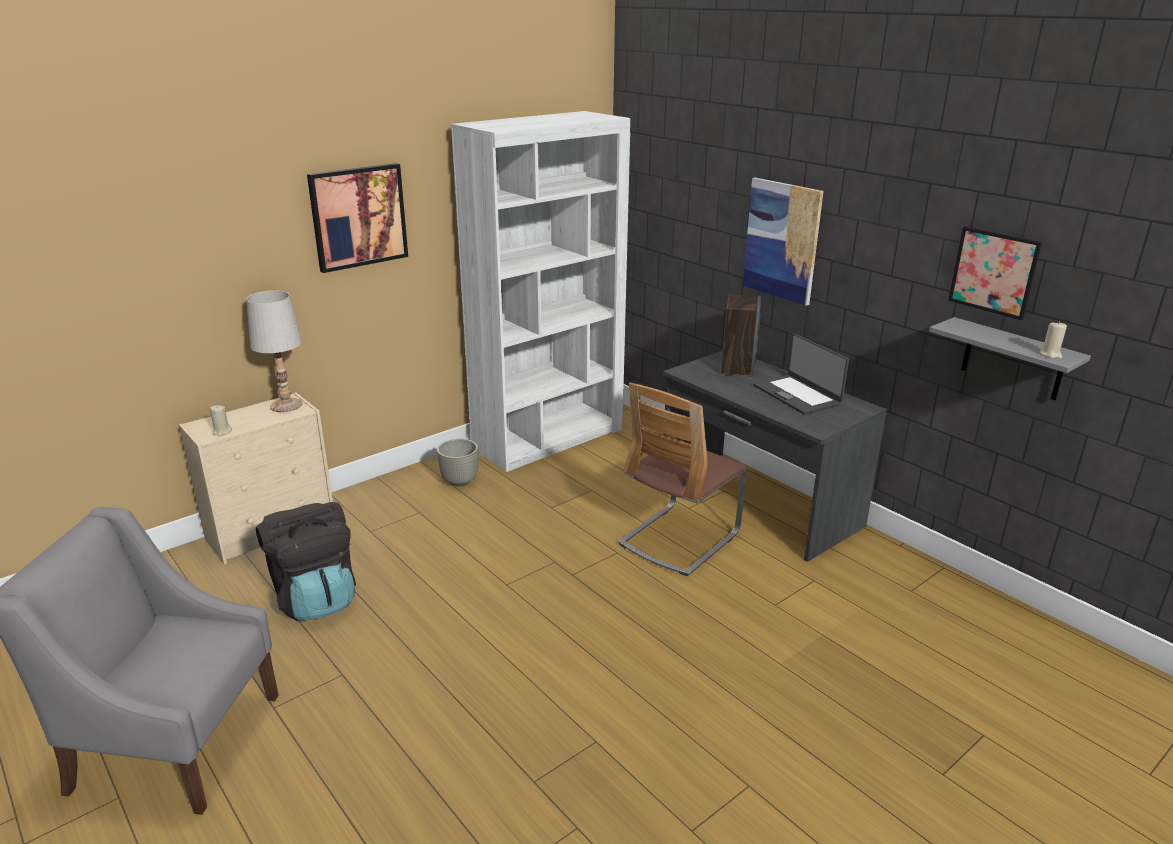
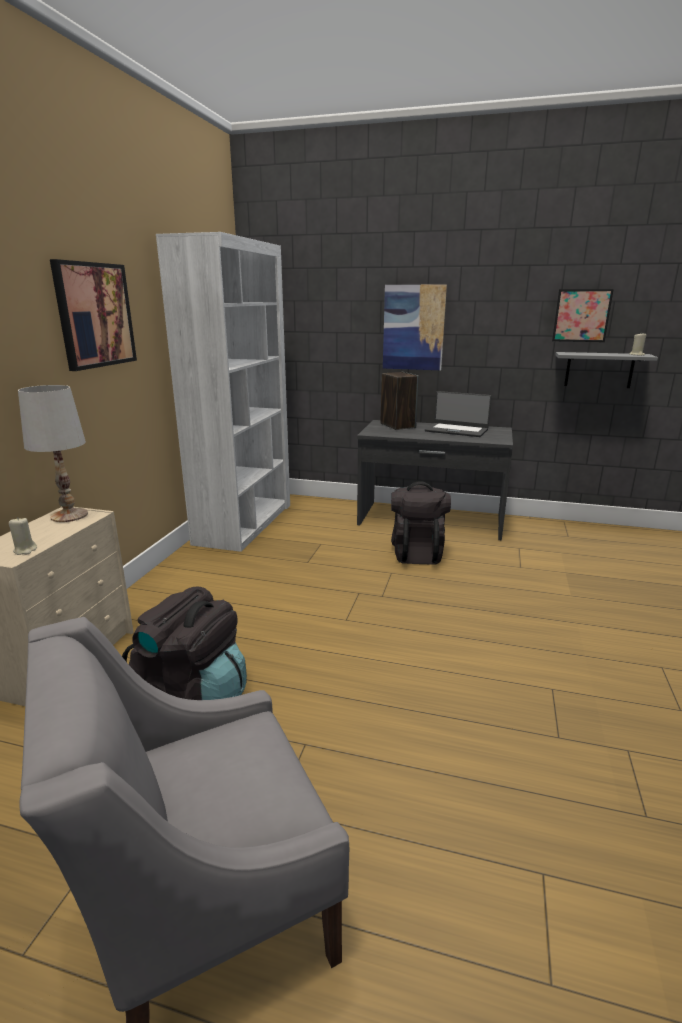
camera: 35 degrees left, 5 degrees down
grey planter [437,439,479,487] -> none
chair [618,383,748,576] -> black backpack [391,481,451,565]

